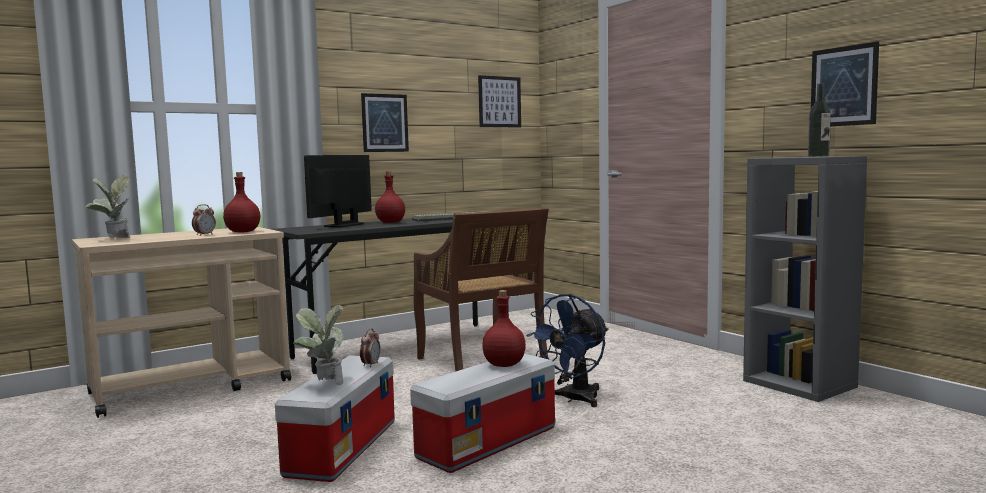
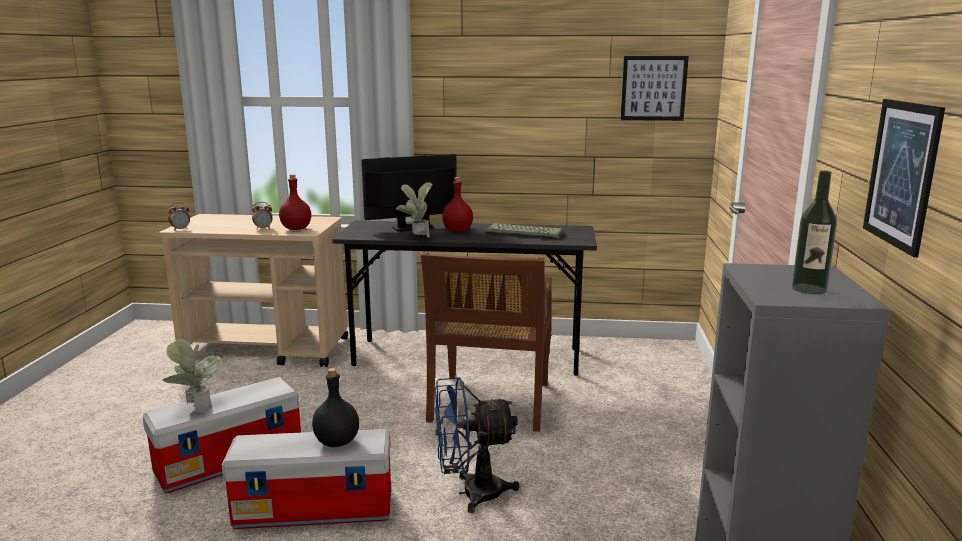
camera: 40 degrees right, 10 degrees up
potted plant [86,176,131,238] -> potted plant moved to [396,182,433,238]
alarm clock [360,328,381,367] -> alarm clock moved to [168,203,190,231]
picture [361,93,409,152] -> none
red bottle [482,290,526,367] -> black bottle [312,368,359,447]

